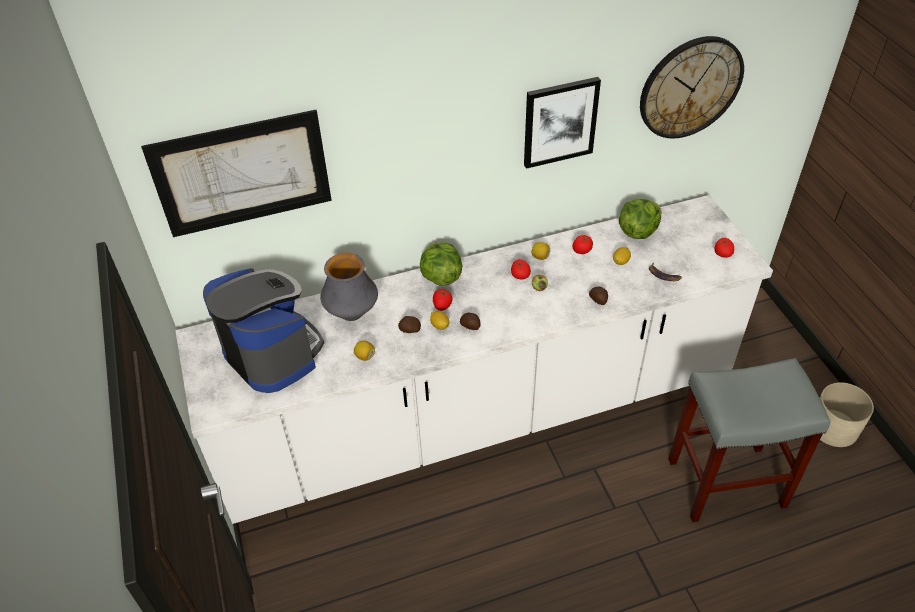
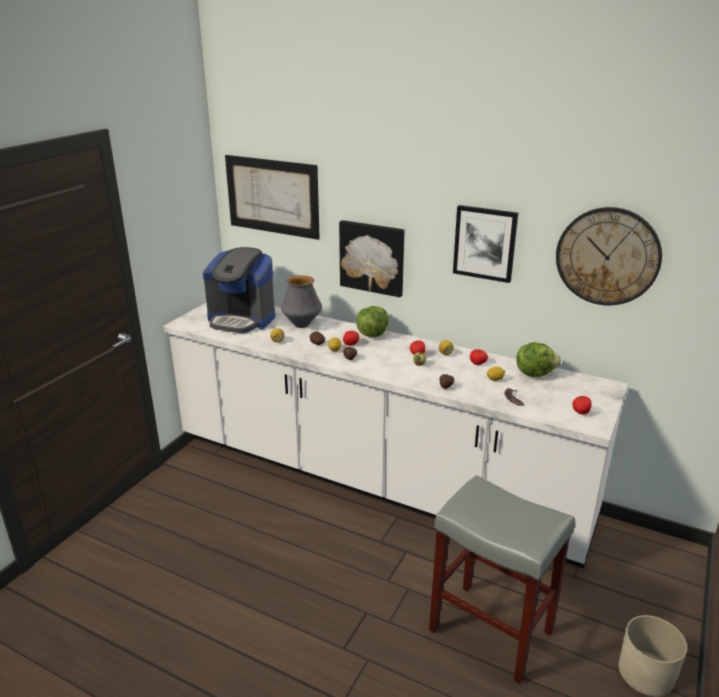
camera: 45 degrees right, 20 degrees down
coffee machine [203,268,324,393] -> coffee machine turned 105 degrees clockwise [203,247,275,333]
none -> picture [339,220,405,297]

